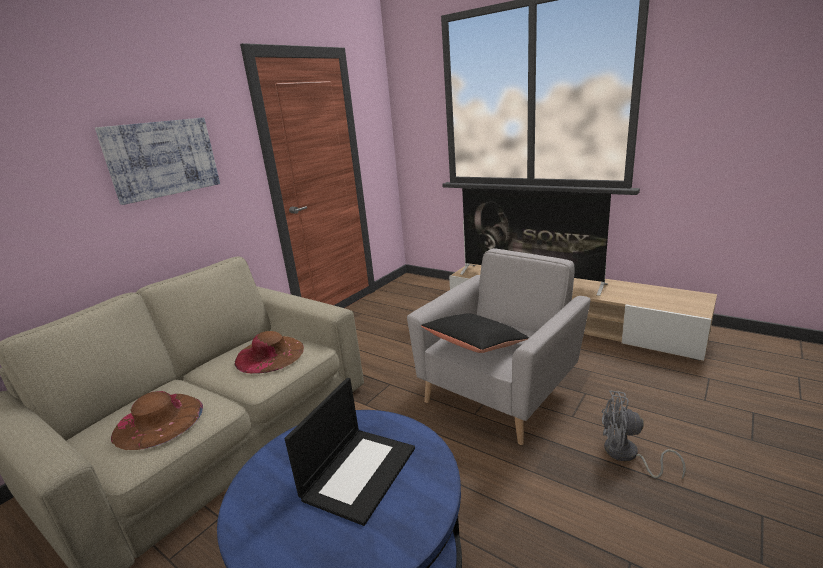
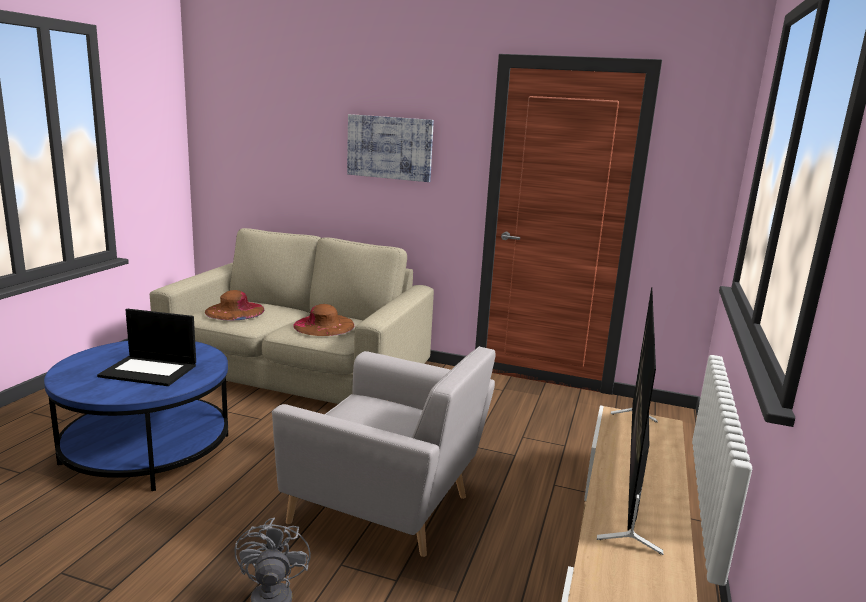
camera: 70 degrees right, 5 degrees down
black pillow [421,314,529,353] -> none

